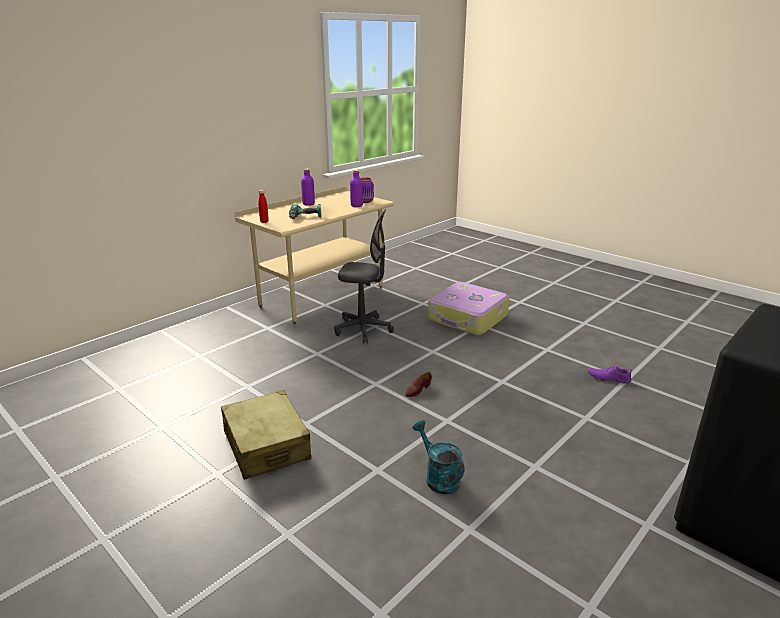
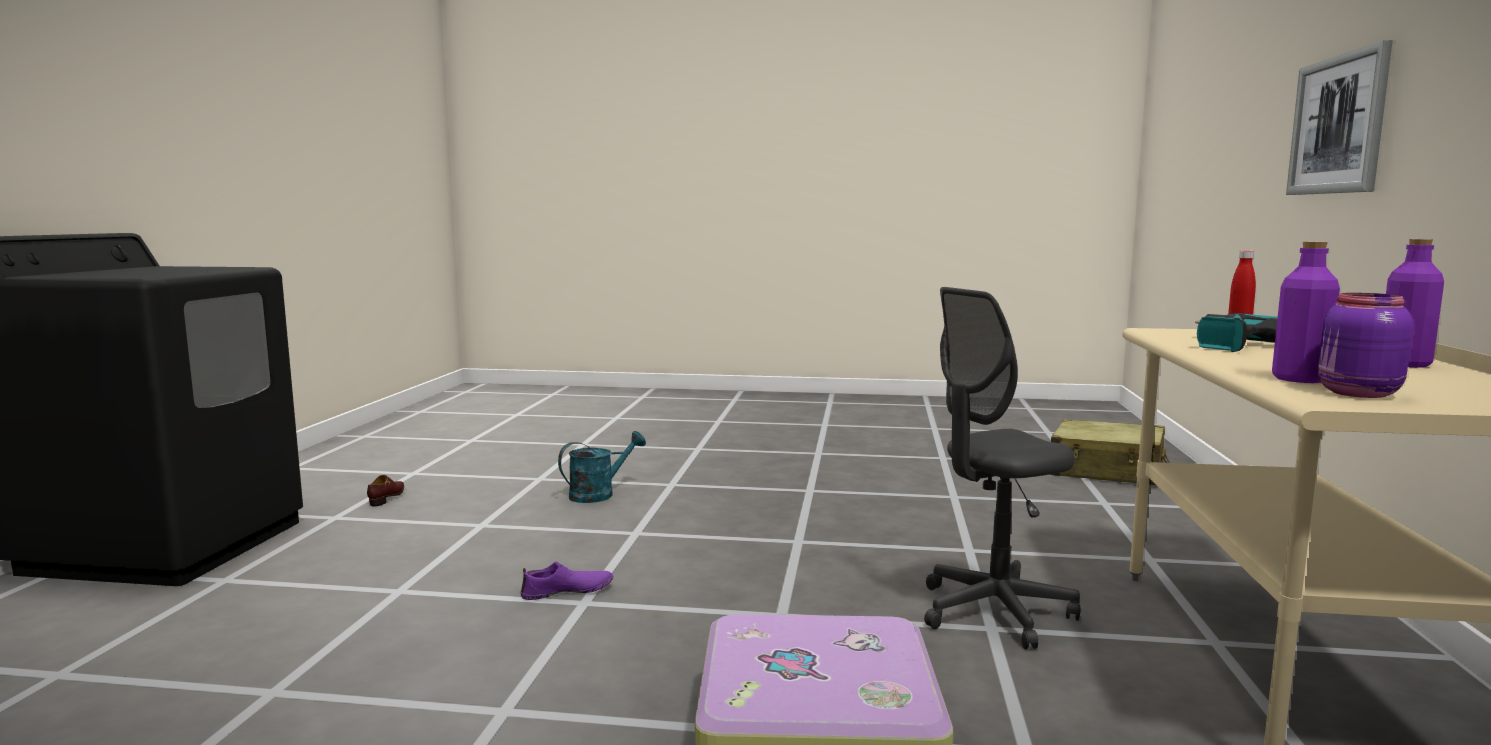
camera: 145 degrees right, 15 degrees down
beige suitcase [221,390,311,480] -> beige suitcase moved to [1050,419,1170,485]
brown shoe [405,372,432,397] -> brown shoe moved to [367,475,404,507]
turquoise watering can [413,420,465,495] -> turquoise watering can turned 60 degrees counterclockwise [558,431,646,503]
purple shoe [587,366,632,384] -> purple shoe moved to [521,562,613,600]
none -> picture [1286,40,1393,195]

